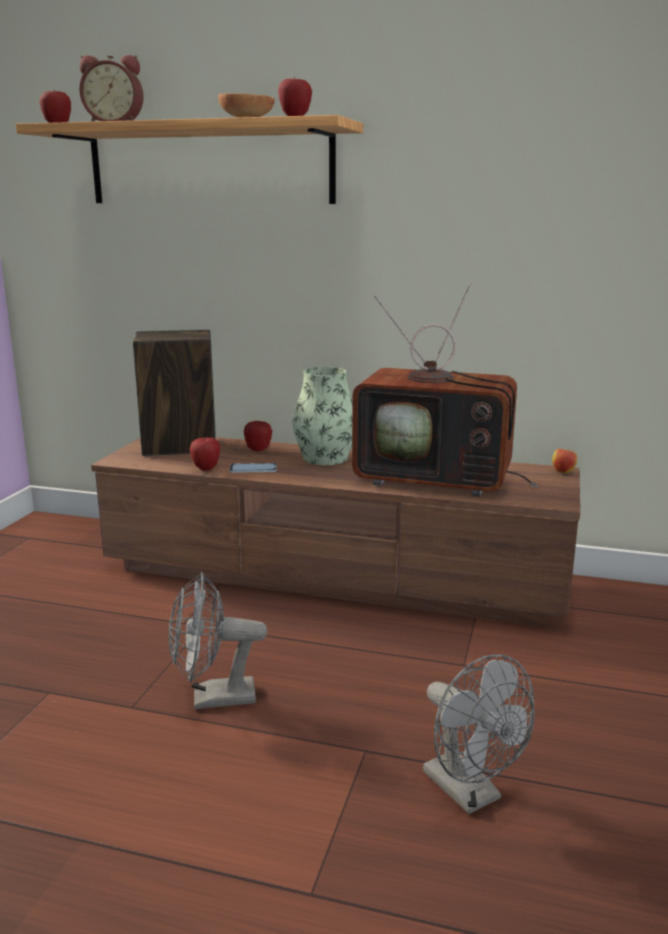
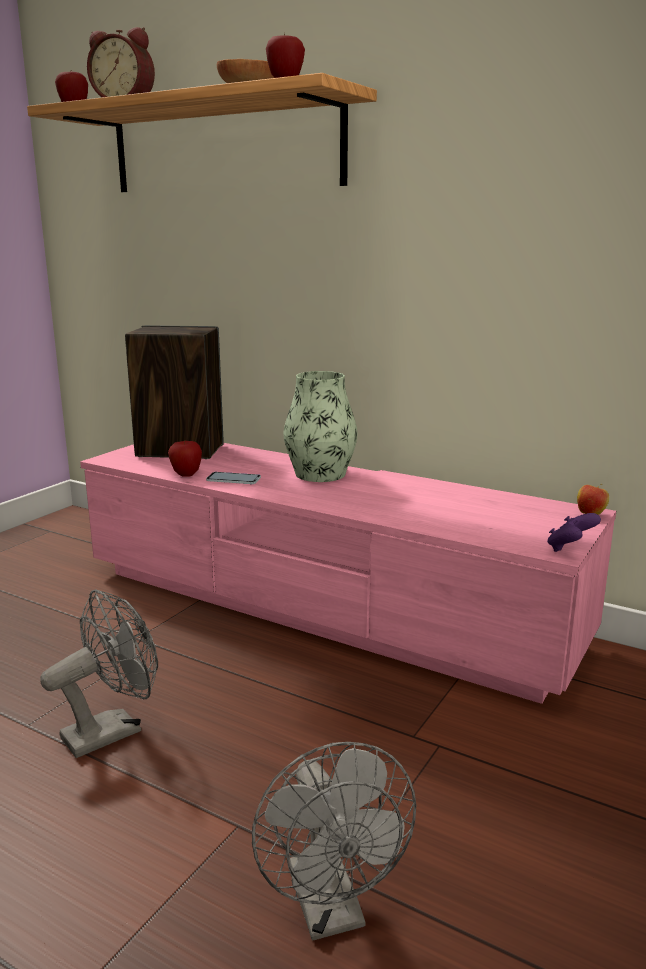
camera: 15 degrees right, 0 degrees up
brown tv stand [91,437,580,628] -> pink tv stand [80,443,616,704]
grey fan [168,572,267,709] -> grey fan turned 135 degrees clockwise [40,589,158,758]
apple [244,421,272,451] -> none
television [352,283,538,496] -> none
none -> purple game controller [547,513,601,552]

